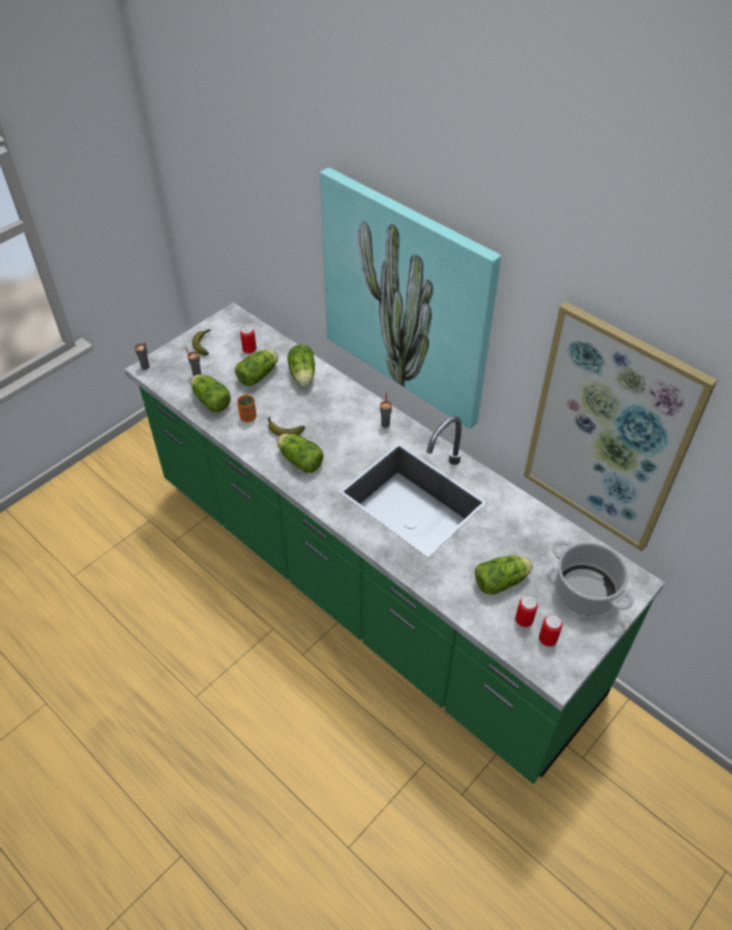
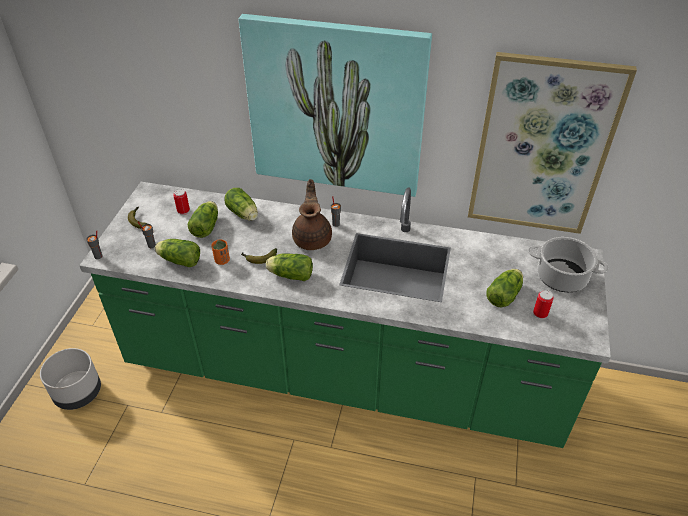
camera: 30 degrees left, 5 degrees down
can [539,614,563,647] -> none
none -> grey planter [40,348,101,410]
none -> brown teapot [292,179,332,250]

